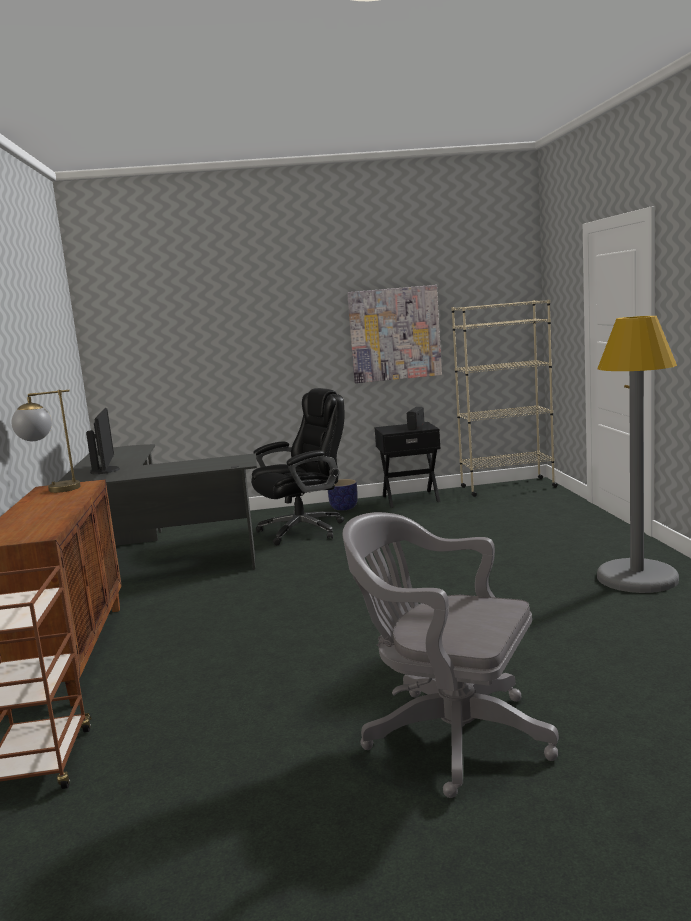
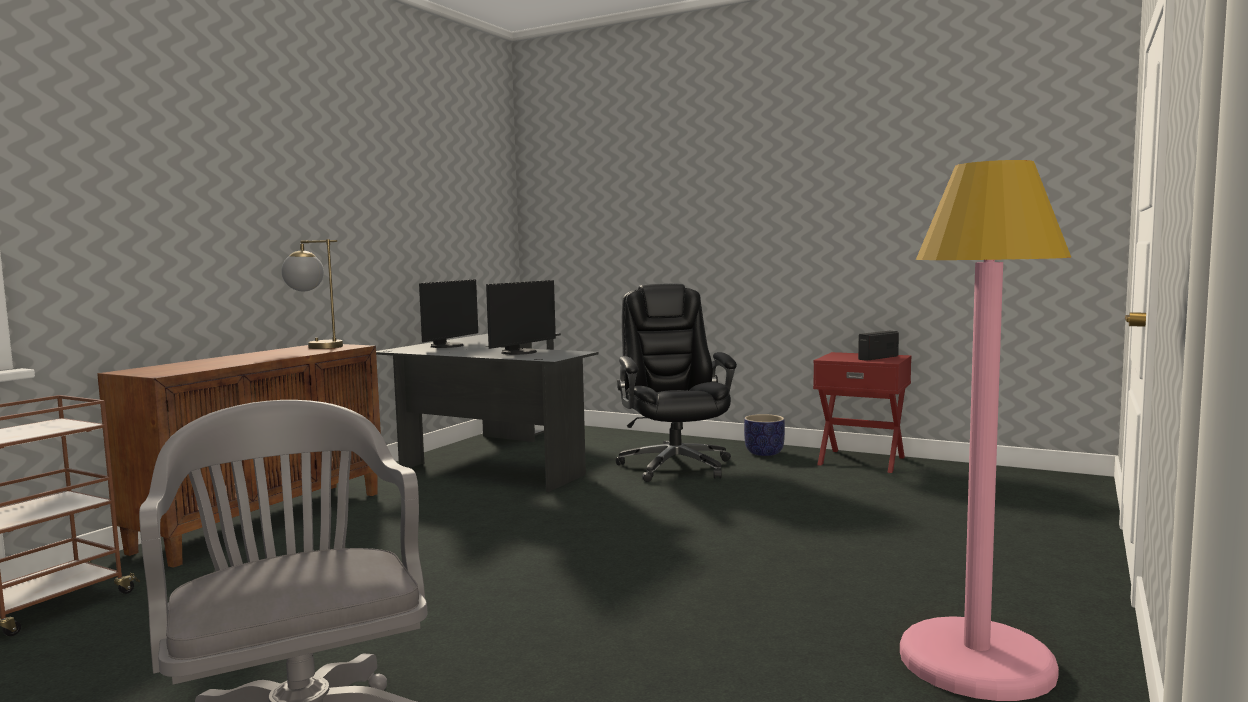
camera: 35 degrees right, 5 degrees down
black office chair [251,388,344,546] -> black office chair turned 105 degrees counterclockwise [616,283,737,482]
picture [347,285,442,383] -> none
black nightstand [374,422,441,508] -> red nightstand [813,352,911,473]
beige bookcase [452,300,558,497] -> none
grey floor lamp [597,316,679,593] -> pink floor lamp [900,160,1072,701]
none -> monitor [486,280,556,355]

